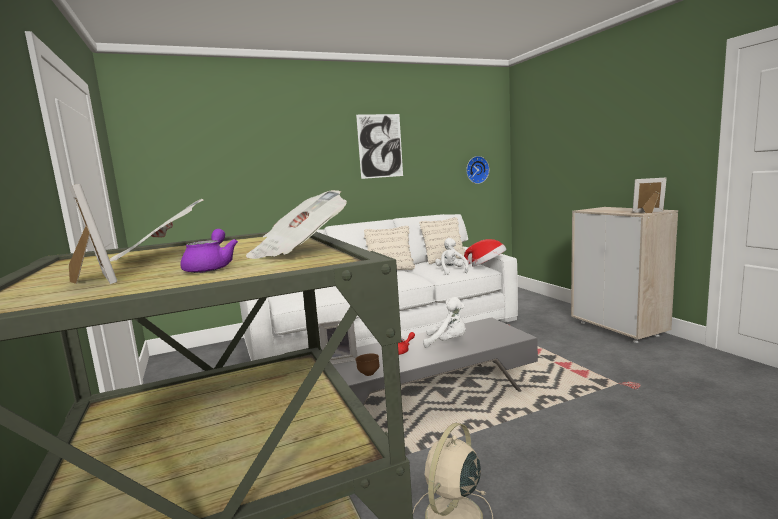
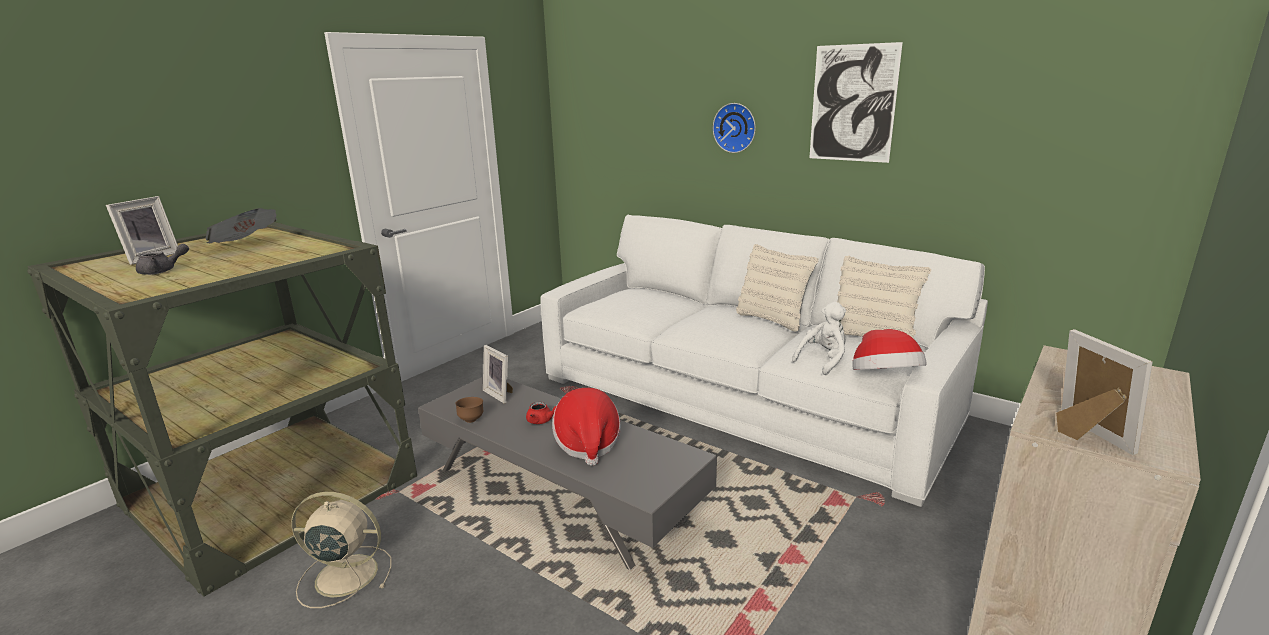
camera: 60 degrees right, 10 degrees up
purple teapot [180,229,238,273] -> grey teapot [136,244,189,275]
newspaper [246,190,347,259] -> none
white plush toy [423,297,466,348] -> hat [552,388,621,466]
wall clock [466,156,489,184] -> wall clock moved to [713,103,756,153]

